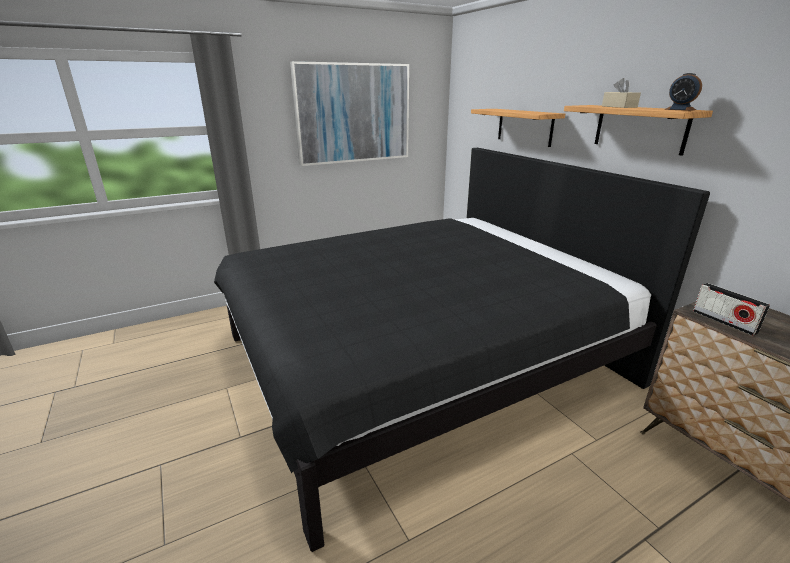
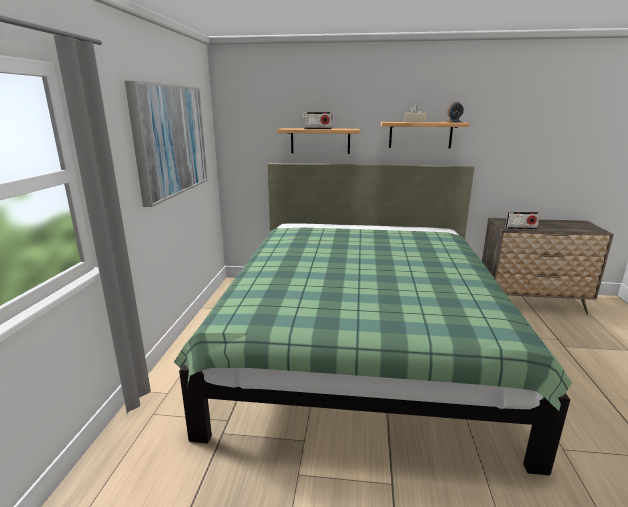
camera: 55 degrees left, 5 degrees down
black bed [214,148,710,552] -> green bed [174,163,572,475]
none -> radio [304,112,332,129]

